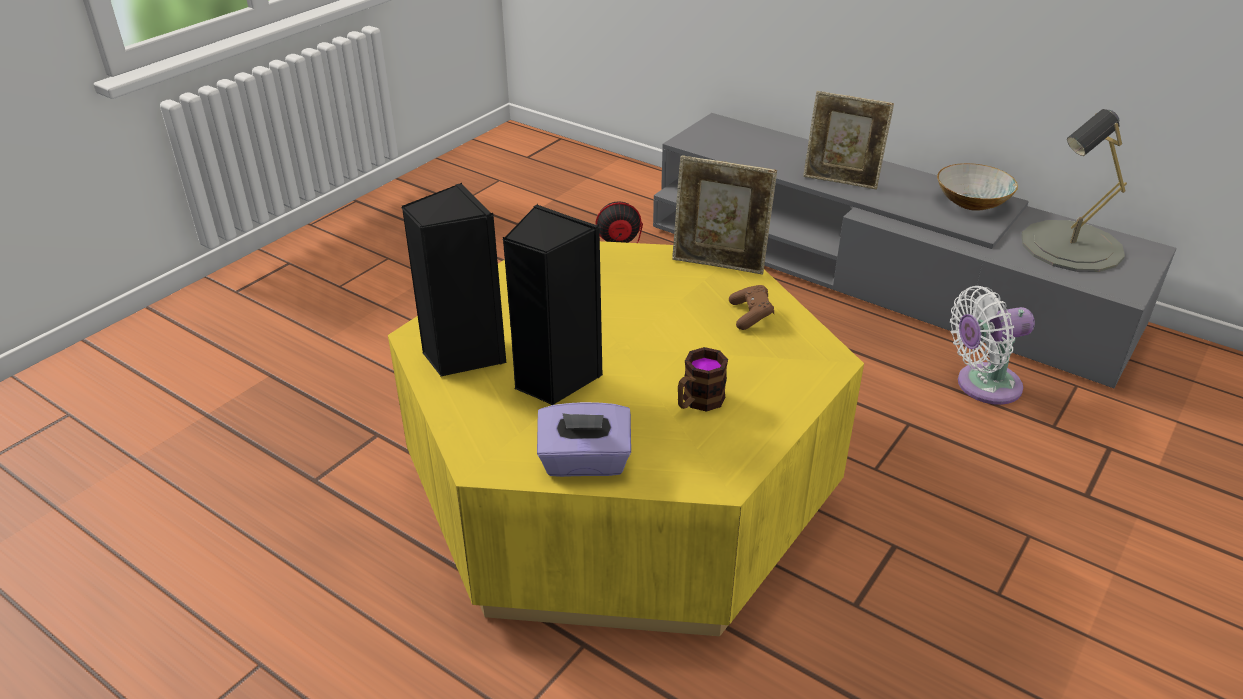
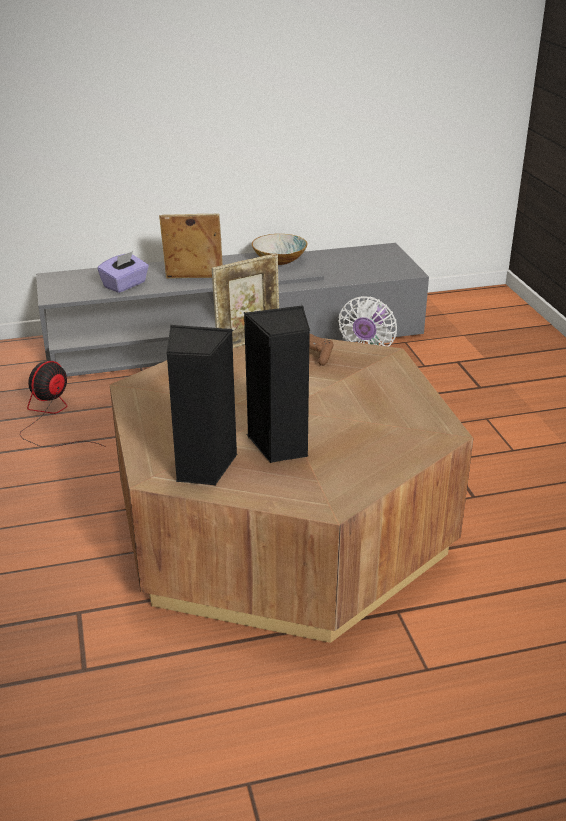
camera: 50 degrees left, 5 degrees down
yellow coffee table [388,241,864,636] -> brown coffee table [110,338,473,643]
purple tissue box [537,402,631,477] -> purple tissue box moved to [97,251,149,293]
mug [678,347,728,412] -> none
picture frame [803,91,894,190] -> picture frame turned 150 degrees counterclockwise [159,213,223,279]
grey table lamp [1022,109,1127,272] -> none

